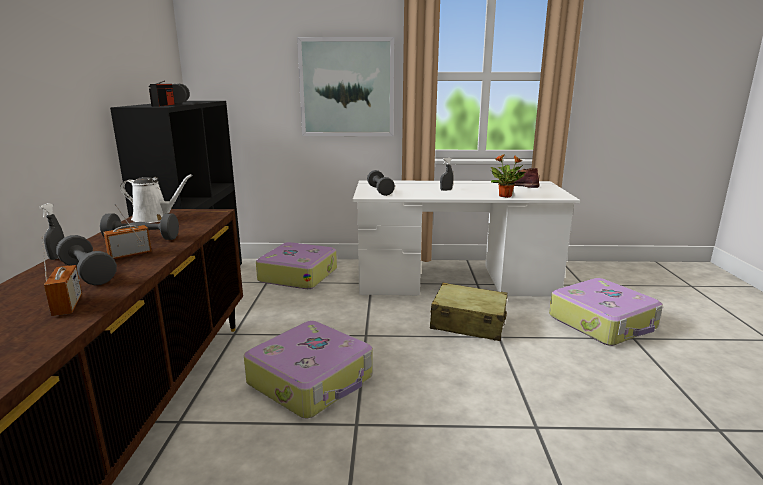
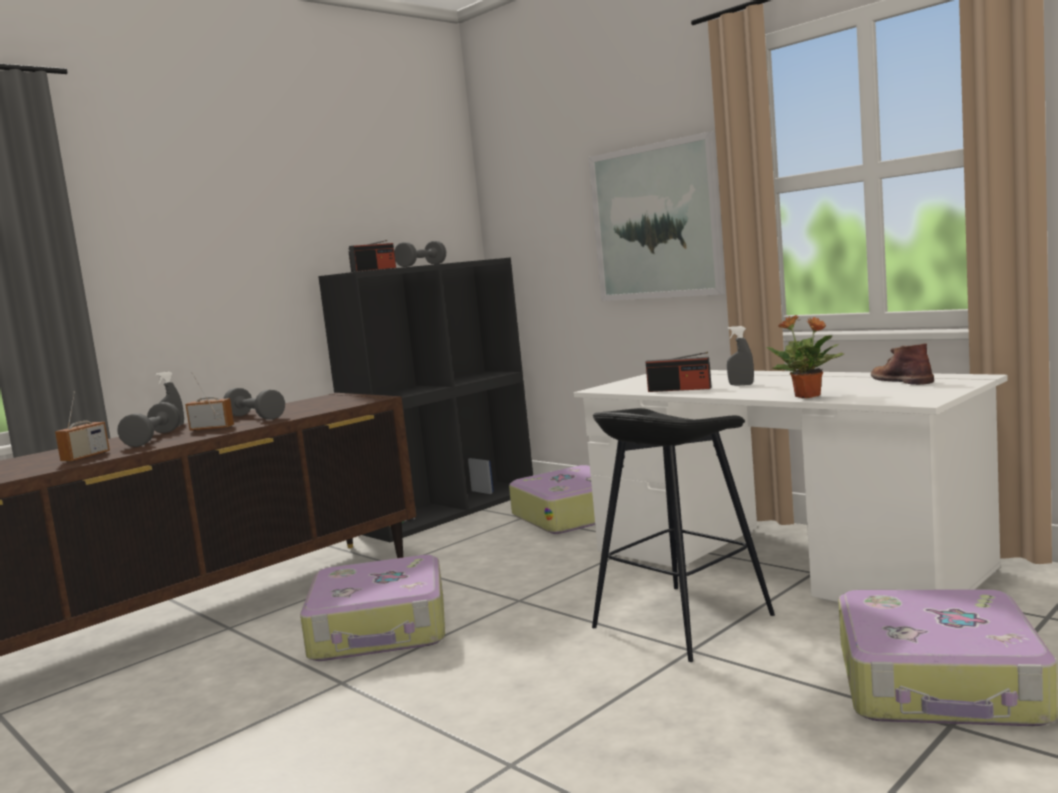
camera: 45 degrees right, 10 degrees down
white watering can [120,174,192,223] -> none
grey dumbbell [367,170,395,196] -> none
beige suitcase [430,283,508,341] -> black stool [592,408,775,662]
none -> radio [646,352,712,392]

